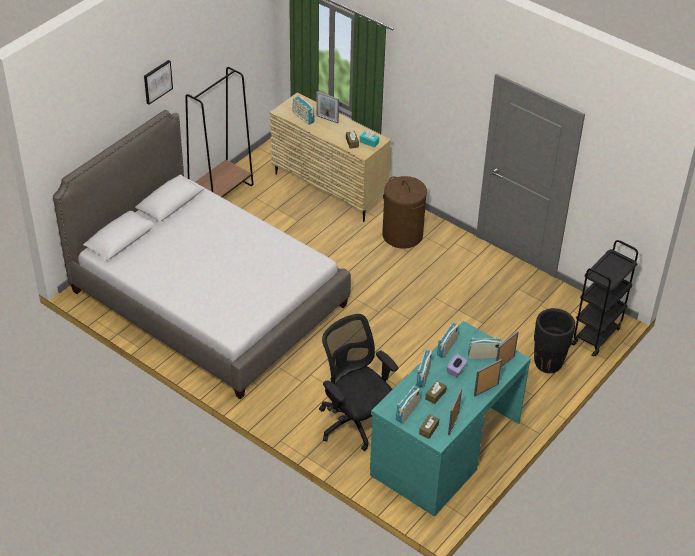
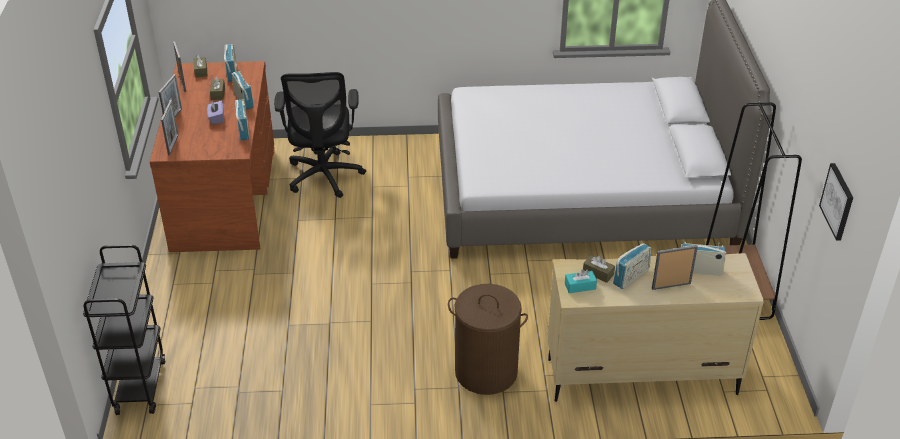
camera: 140 degrees right, 5 degrees down
picture [144,60,173,105] -> picture moved to [819,163,853,241]
black office chair [319,314,398,451] -> black office chair turned 75 degrees clockwise [274,72,366,198]
turquoise desk [370,321,531,516] -> brown desk [150,61,275,252]
radio [468,336,503,359] -> radio moved to [613,243,651,289]
black planter [534,308,575,373] -> none

